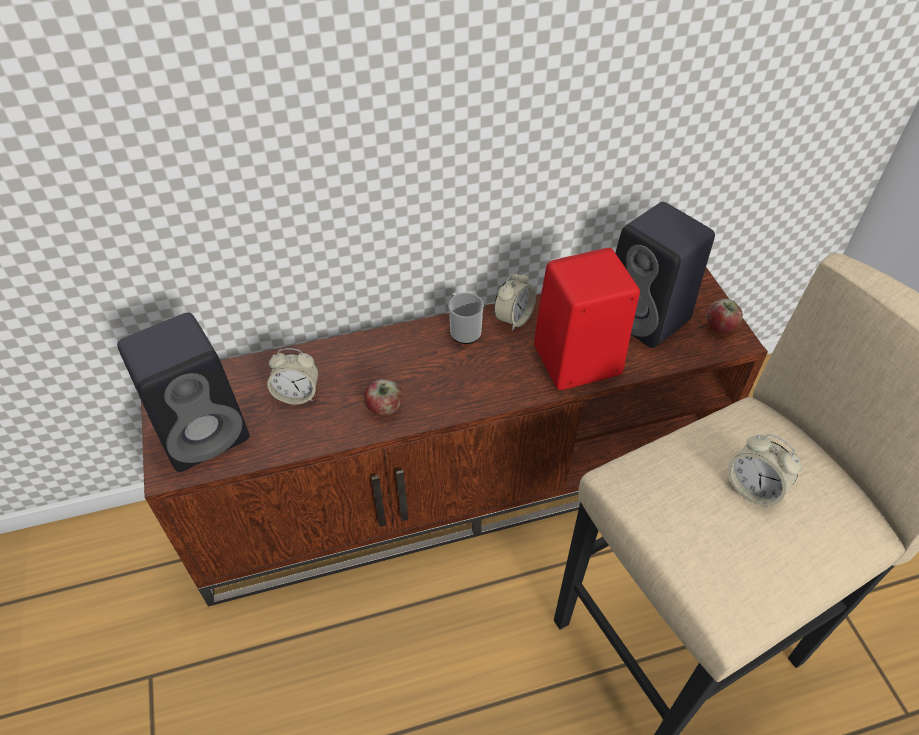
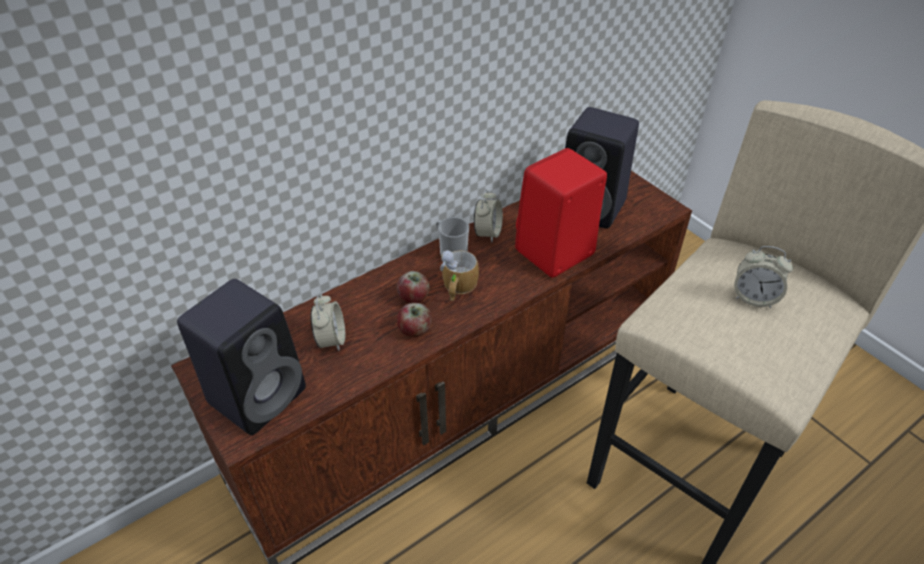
camera: 20 degrees left, 5 degrees down
alarm clock [267,348,319,405] -> alarm clock turned 75 degrees counterclockwise [311,294,345,351]
apple [707,299,743,333] -> apple moved to [397,271,429,304]
none -> mug [440,250,479,301]

